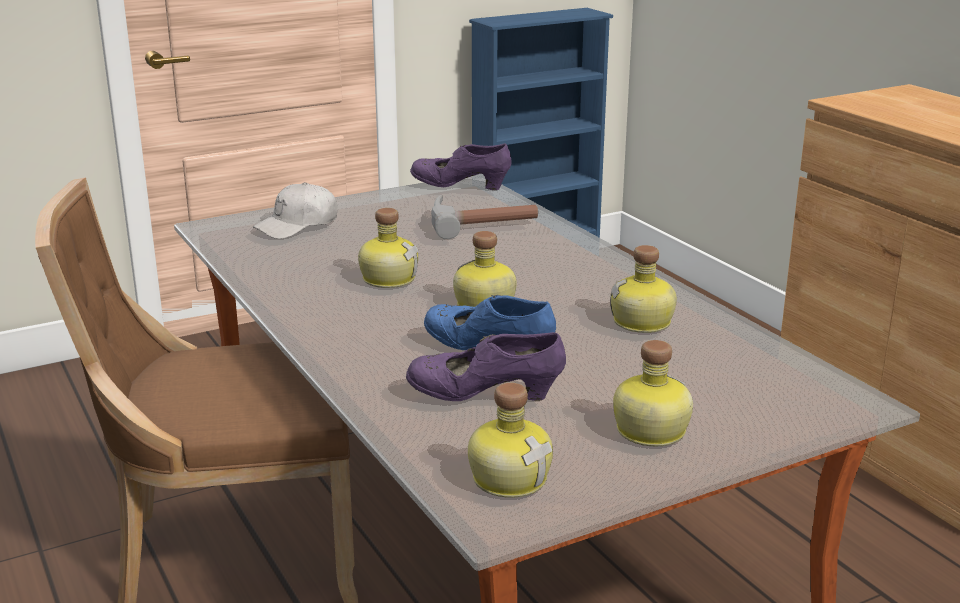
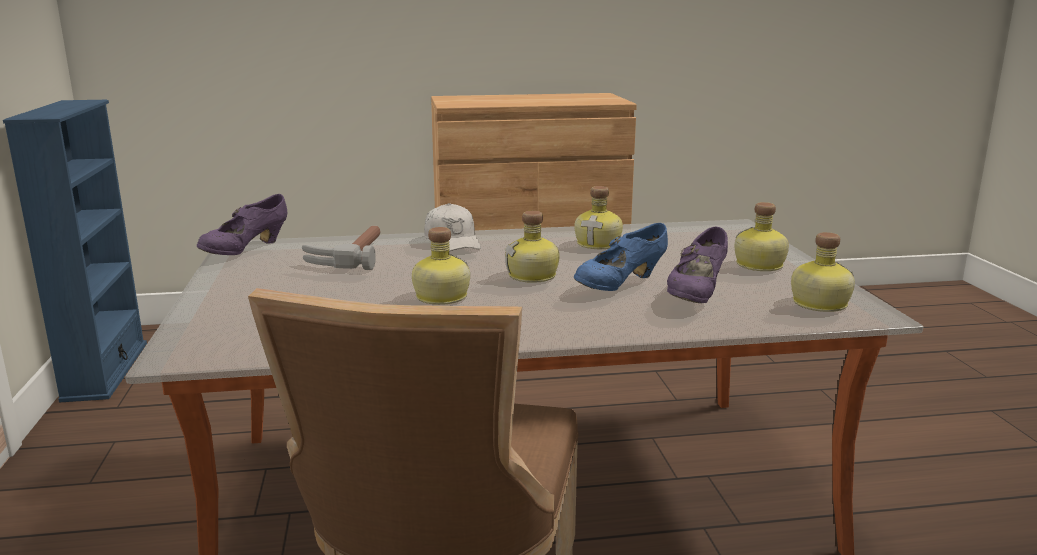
camera: 70 degrees left, 5 degrees down
white cap [253,182,337,239] -> white cap moved to [424,203,481,252]

